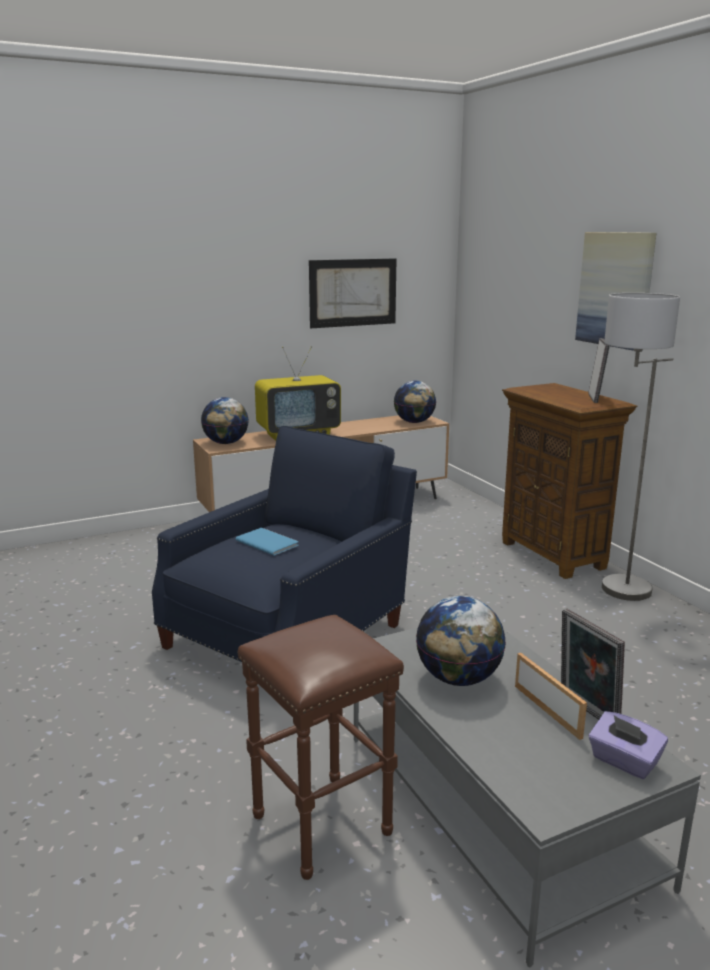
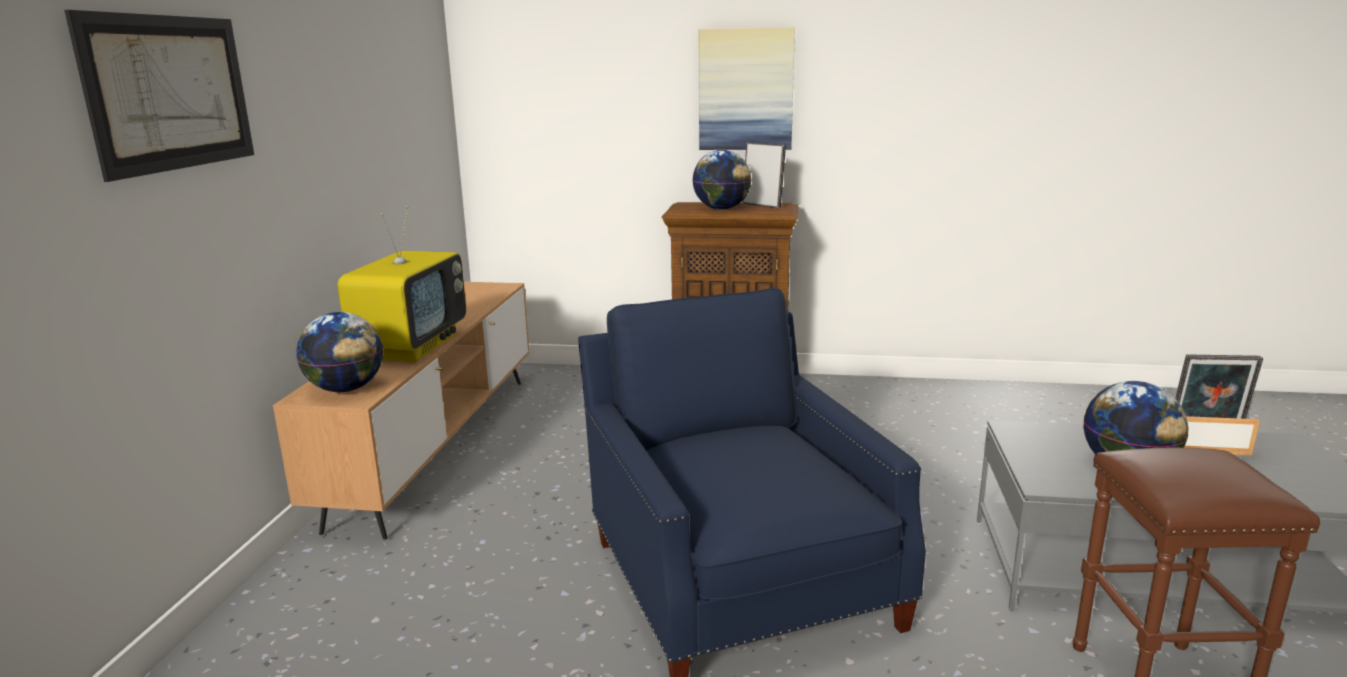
camera: 55 degrees left, 0 degrees up
blue book [235,528,299,556] -> none
picture [309,258,396,328] -> picture moved to [64,10,254,182]
globe [394,381,436,423] -> globe moved to [692,150,752,210]
purple tissue box [589,711,668,779] -> none
grey floor lamp [602,293,680,601] -> none

